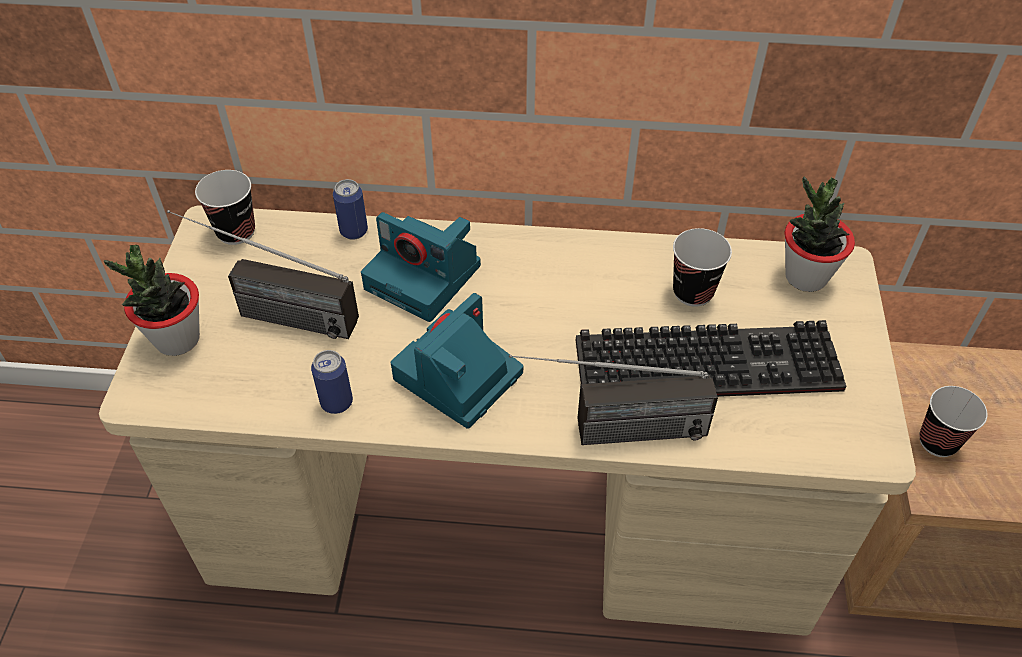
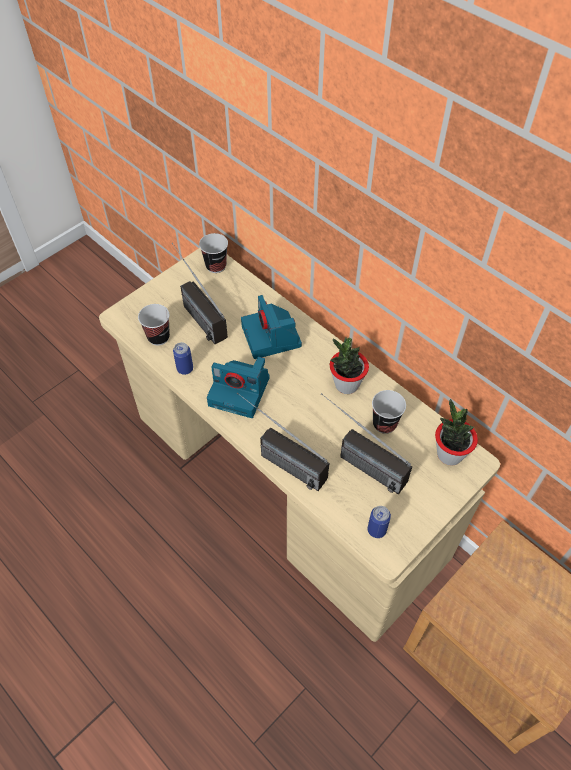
camera: 40 degrees right, 5 degrees up
potted plant [104,245,200,356] -> potted plant moved to [330,337,369,394]
can [333,179,368,240] -> can moved to [368,506,391,538]
camera [391,293,523,429] -> camera turned 150 degrees counterclockwise [207,357,269,418]
keyboard [576,320,846,397] -> radio [321,393,413,494]
cup [919,386,988,457] -> cup moved to [138,304,170,345]

